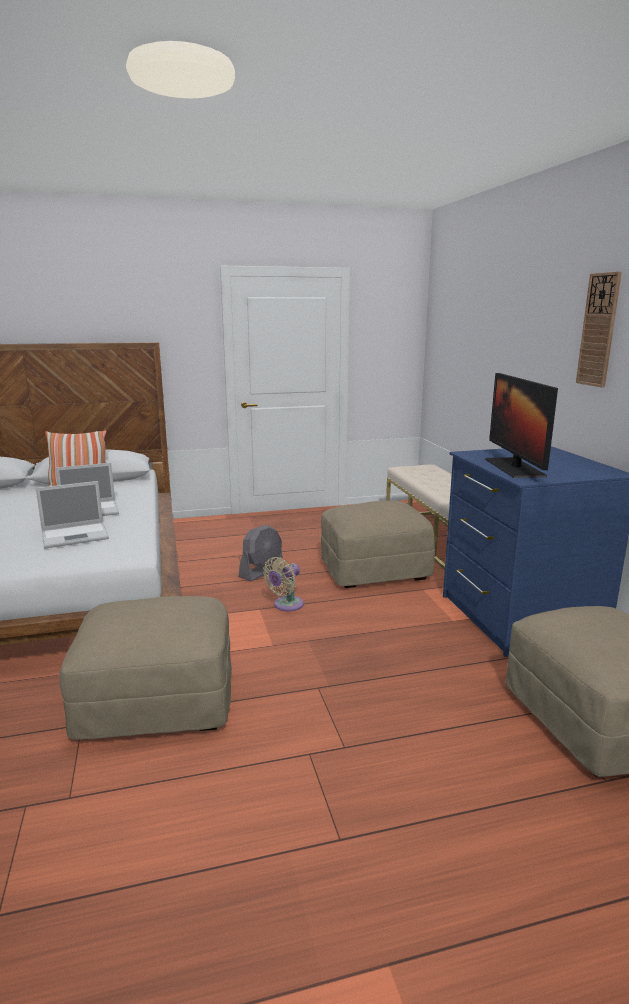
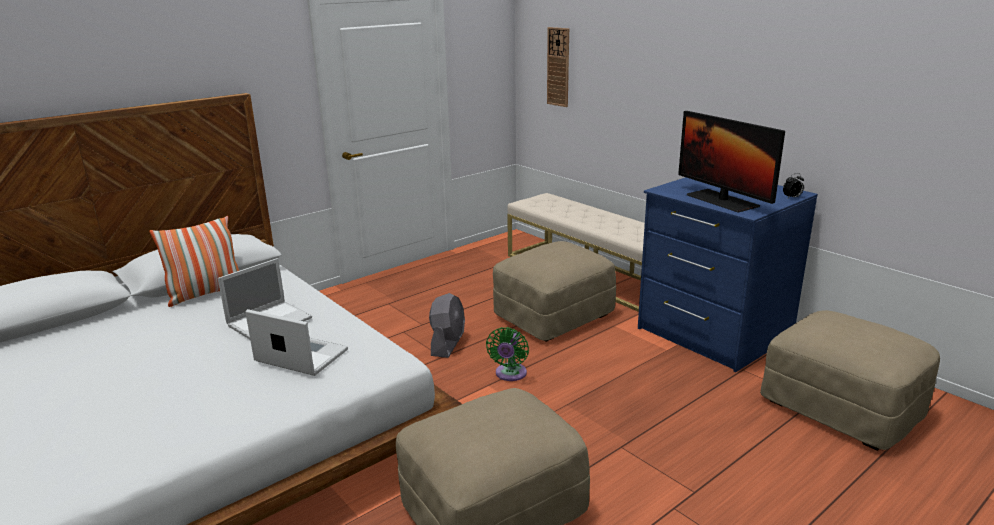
camera: 25 degrees left, 5 degrees up
laptop [36,481,109,549] -> laptop turned 105 degrees counterclockwise [245,309,348,376]
beige fan [263,557,304,611] -> green fan [486,327,529,381]
wall clock [576,271,622,388] -> wall clock moved to [547,27,569,107]
none -> alarm clock [783,173,804,198]

